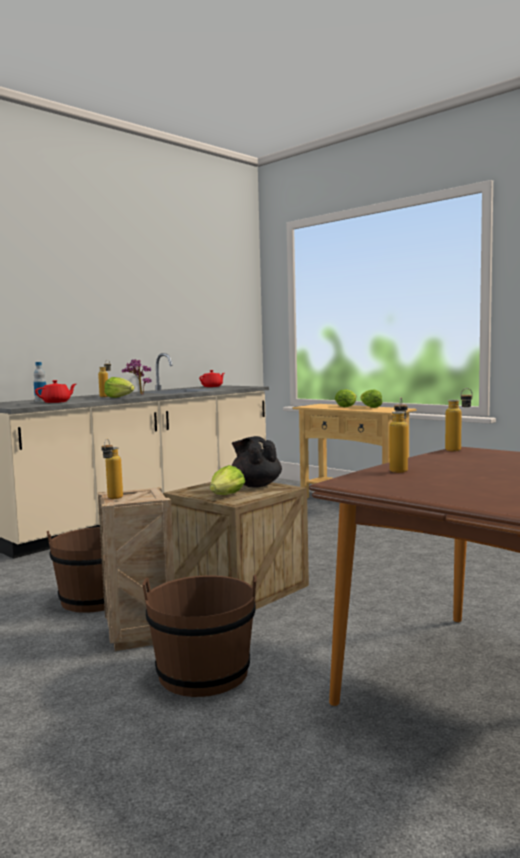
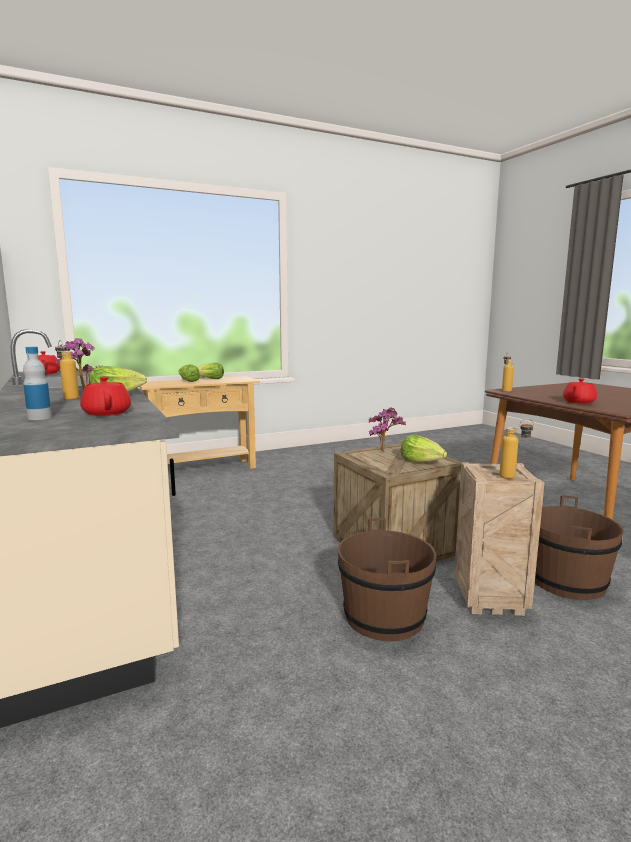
camera: 70 degrees left, 5 degrees up
black teapot [232,436,282,487] -> potted plant [369,407,406,451]
bottle [389,397,408,473] -> red teapot [563,378,597,404]

